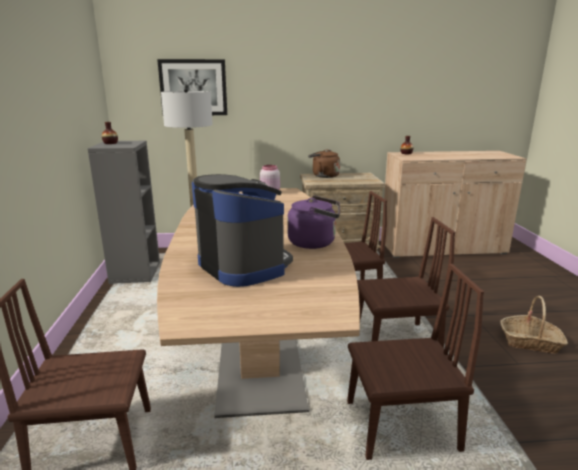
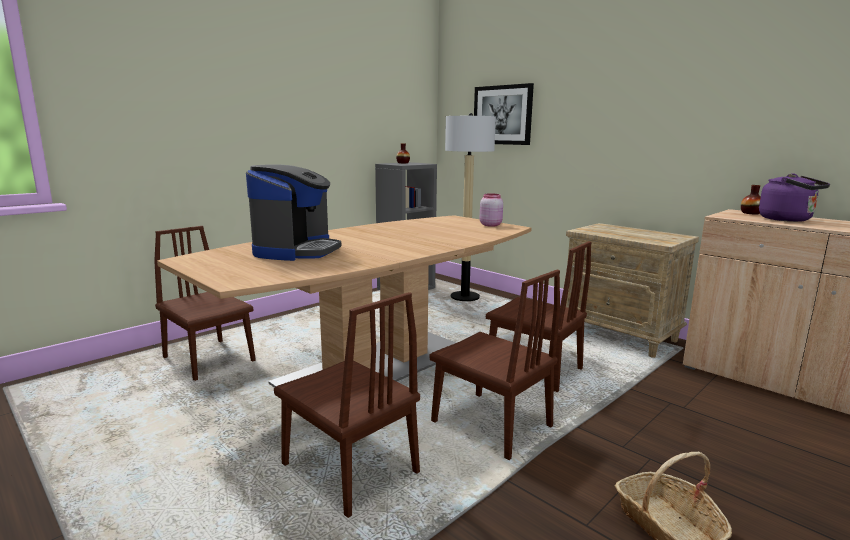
camera: 50 degrees right, 5 degrees down
purple kettle [287,196,340,249] -> purple kettle moved to [759,173,830,222]
brown kettle [308,150,340,178] -> none

